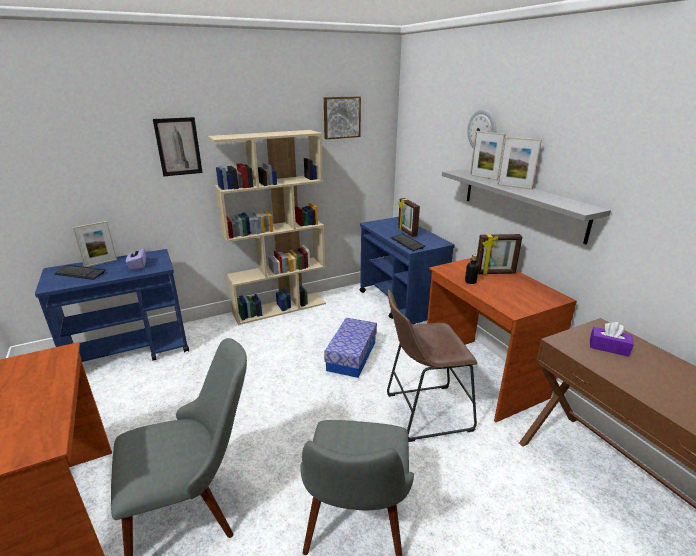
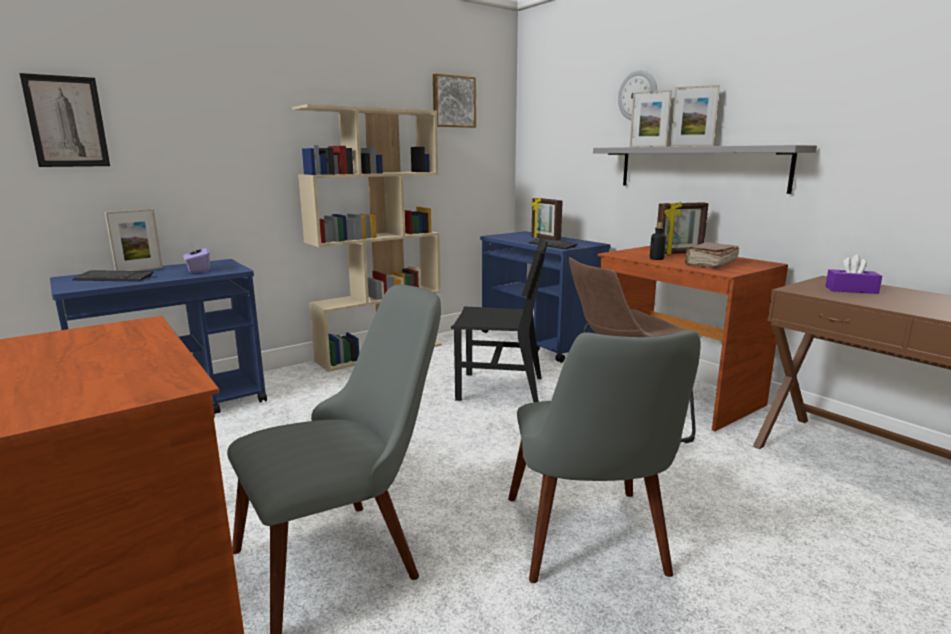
camera: 10 degrees left, 10 degrees down
picture [153,117,203,176] -> picture moved to [19,73,110,167]
storage box [324,318,377,378] -> black chair [451,238,547,403]
none -> brown book [684,242,739,269]

